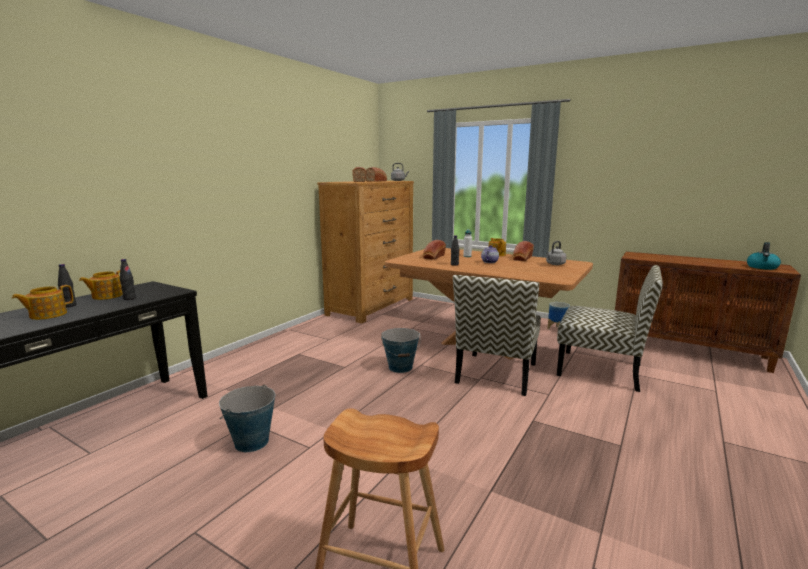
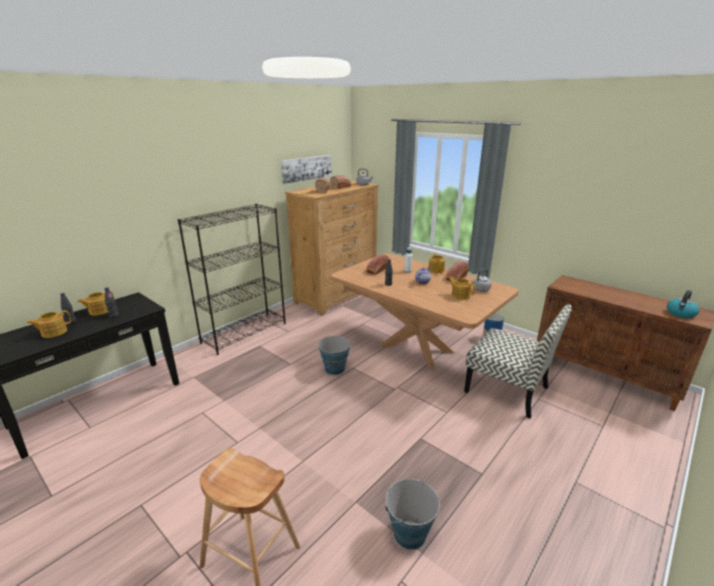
camera: 10 degrees right, 10 degrees up
bucket [219,385,275,452] -> bucket moved to [385,479,440,550]
chair [453,275,541,396] -> none
none -> black bookcase [178,204,286,355]
none -> picture [281,155,332,184]
none -> teapot [448,278,476,300]

